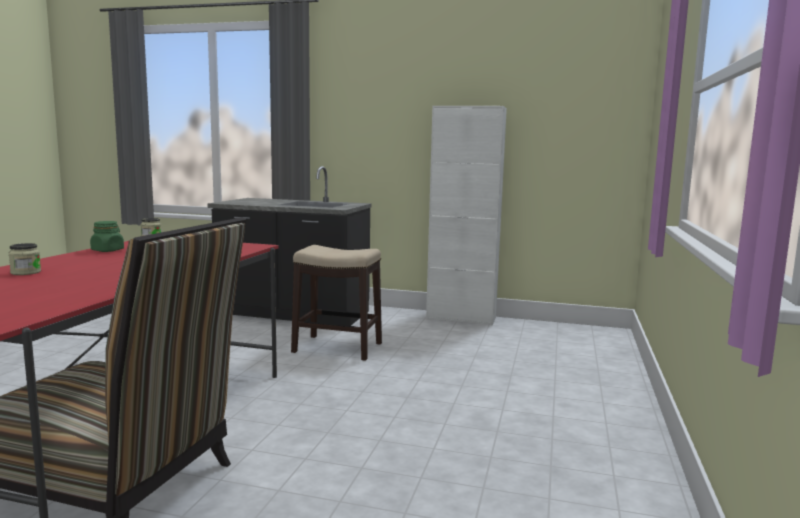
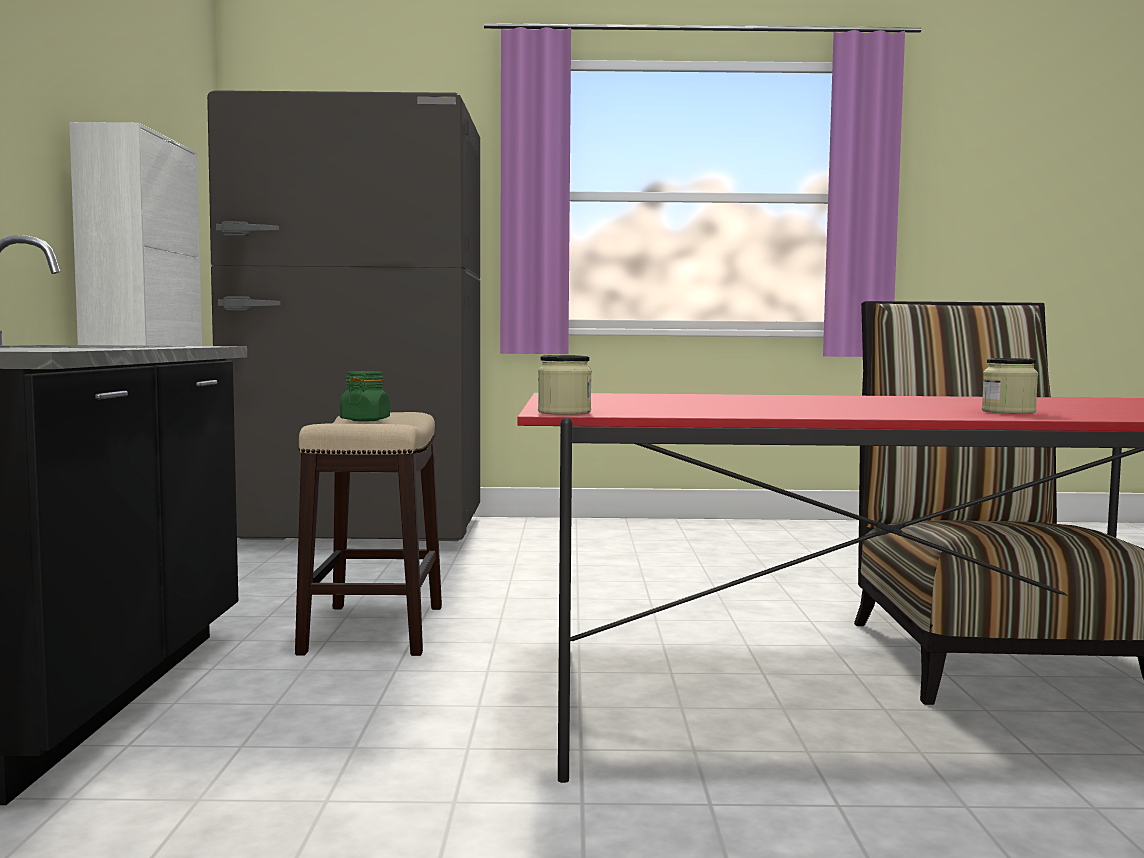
camera: 105 degrees left, 5 degrees down
green jar [90,221,124,252] -> green jar moved to [340,371,390,422]
none -> grey fridge [207,90,480,541]

